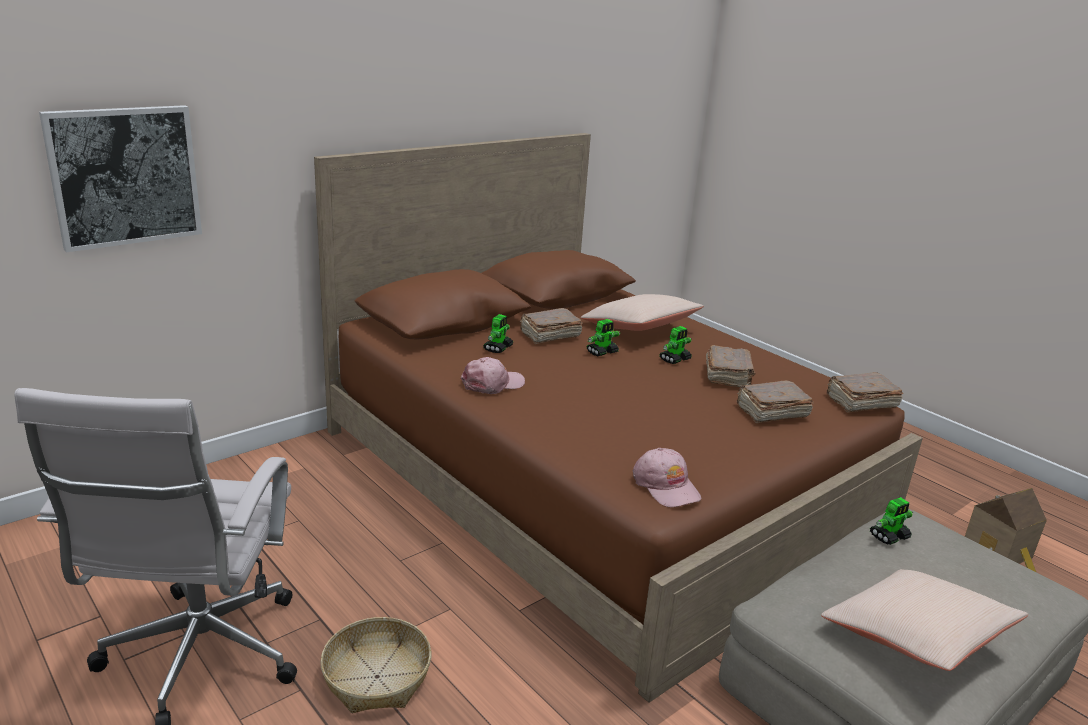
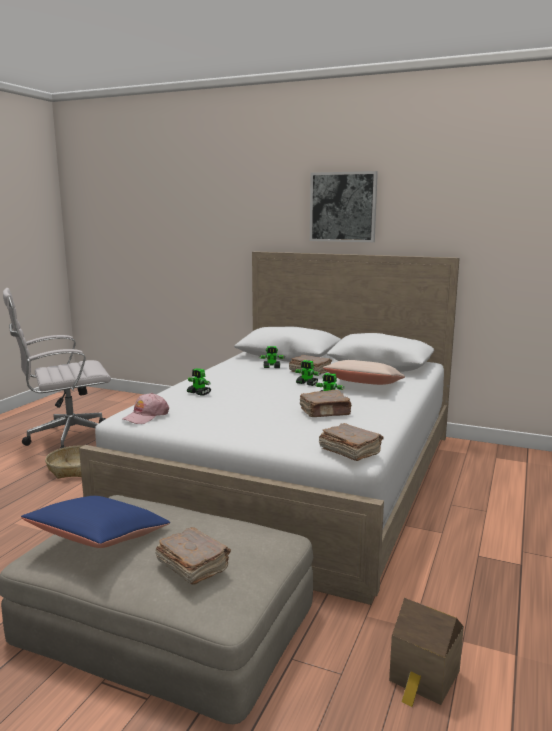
camera: 65 degrees right, 10 degrees down
picture [39,105,202,252] -> picture moved to [310,171,378,242]
brown bed [314,133,923,703] -> white bed [79,251,460,605]
pink cap [461,357,525,394] -> none
brown book [737,380,814,423] -> brown book moved to [155,527,231,585]
beige pillow [821,569,1028,671] -> blue pillow [21,496,170,548]
toy robot [870,497,913,545] -> toy robot moved to [187,368,211,396]

